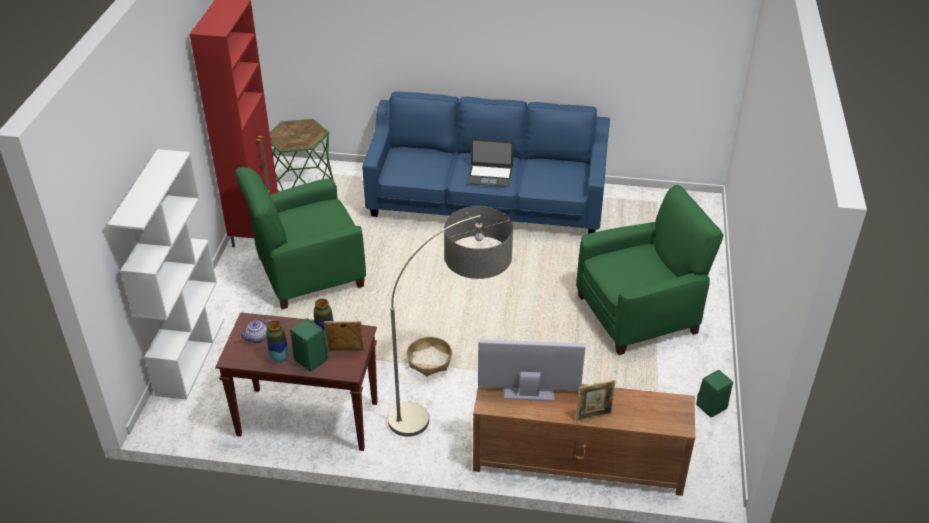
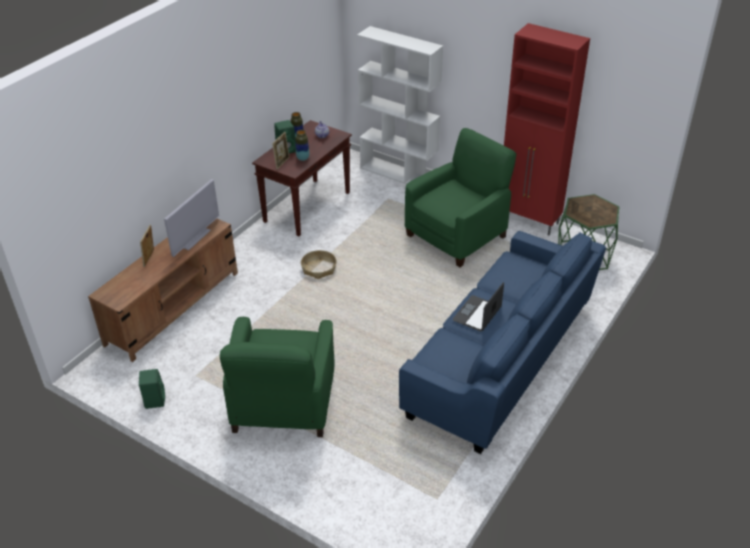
camera: 115 degrees right, 0 degrees up
green armchair [235,167,366,309] -> green armchair turned 45 degrees clockwise [405,128,516,267]
floor lamp [388,206,513,437] -> none

